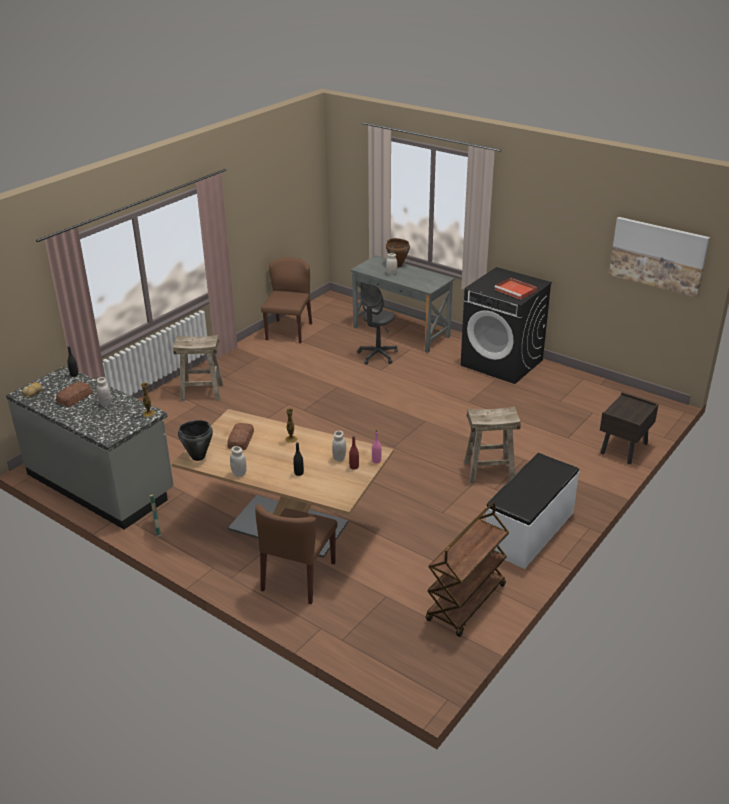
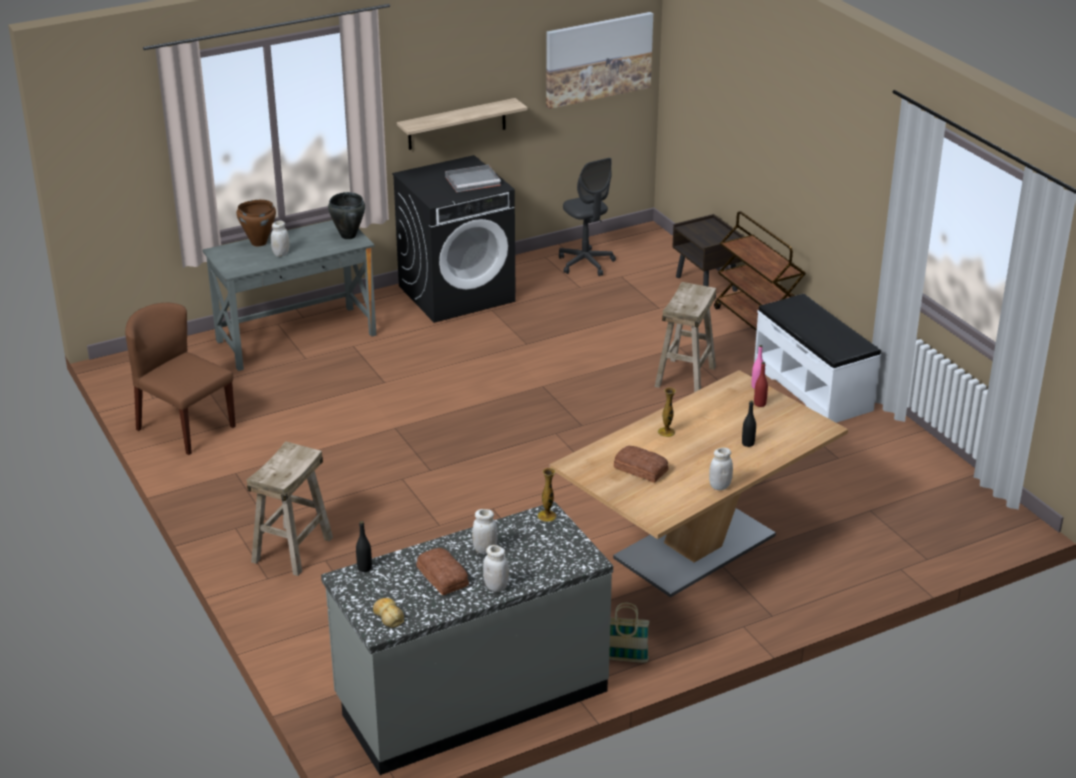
camera: 65 degrees left, 0 degrees up
black cooking pot [178,420,213,461] -> black cooking pot moved to [328,192,365,239]
brown chair [255,504,338,604] -> none
white jar [332,431,346,461] -> white jar moved to [483,545,509,592]
grey office chair [357,282,398,364] -> grey office chair moved to [559,158,616,276]
brown cart [426,502,509,637] -> brown cart moved to [714,211,806,331]
red tray [495,278,537,300] -> grey tray [445,165,501,192]
none -> shelf [397,98,528,150]

